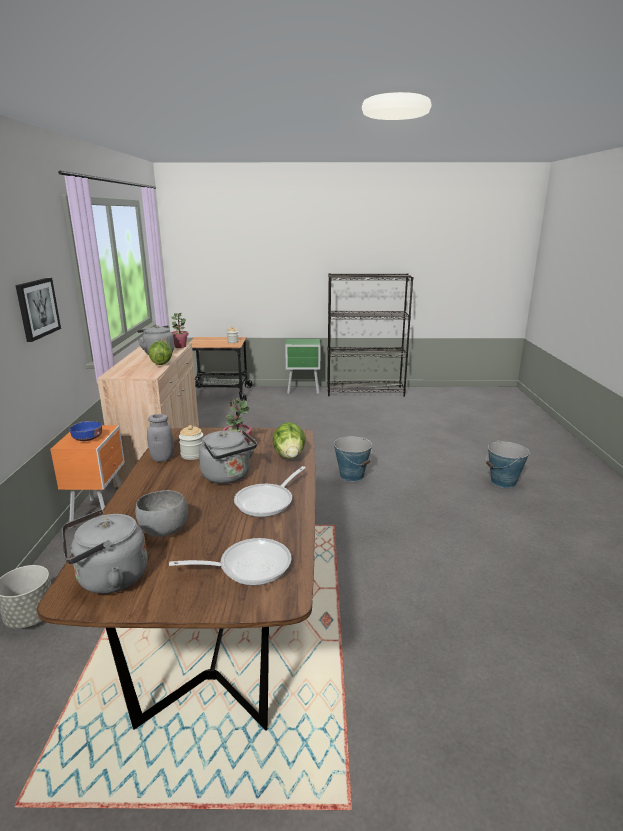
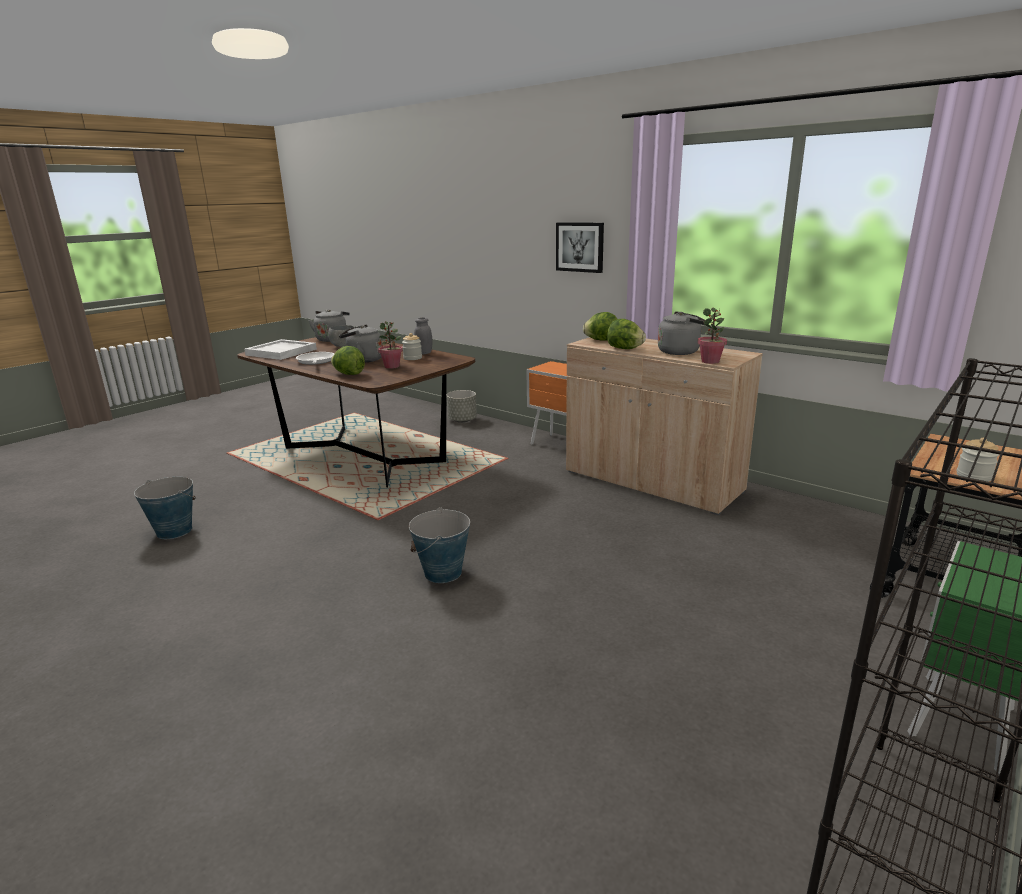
camera: 130 degrees right, 0 degrees up
blue bowl [69,421,102,441] -> none
frying pan [169,538,292,585] -> white tray [244,339,317,360]
bucket [486,440,530,488] -> bucket moved to [134,477,197,539]
none -> lettuce [583,312,617,341]

